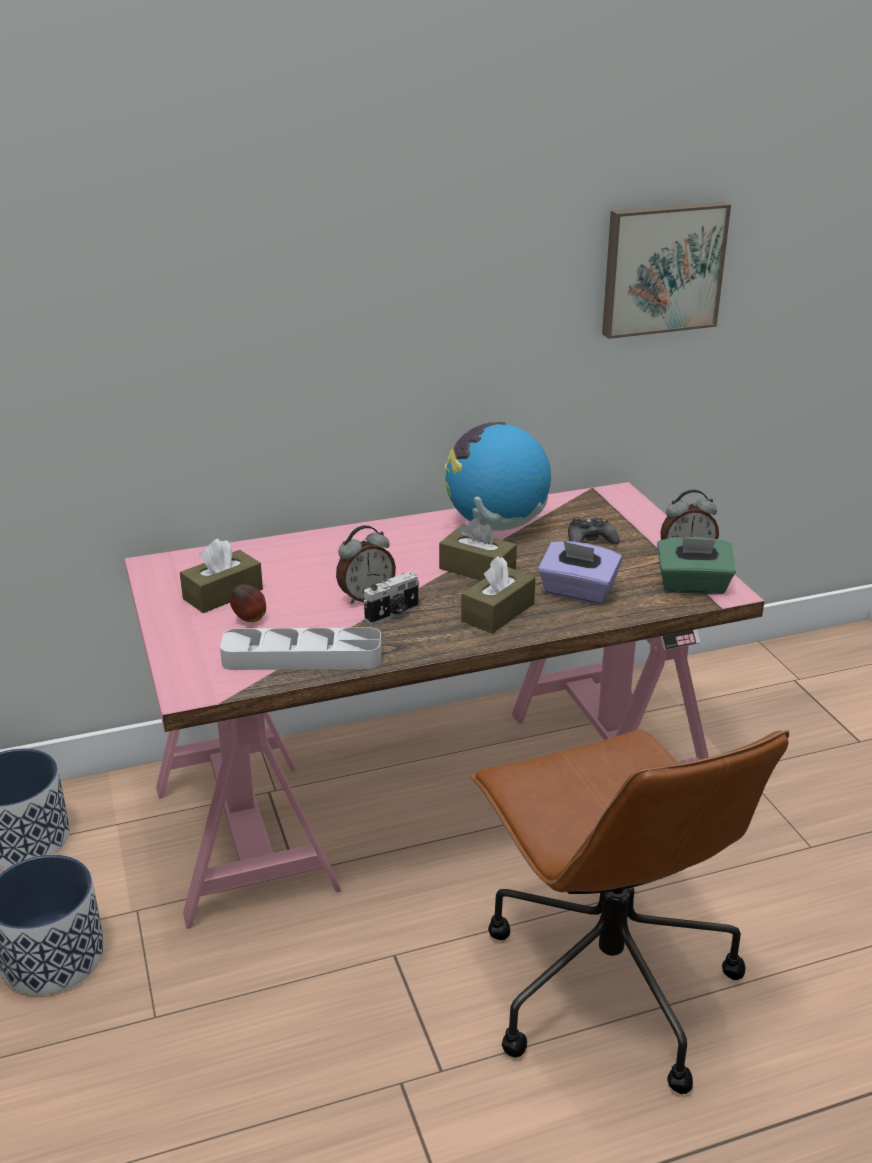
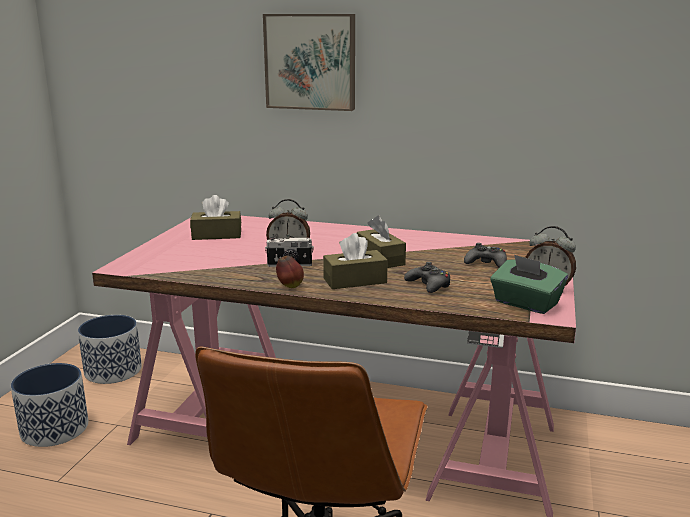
camera: 35 degrees right, 10 degrees down
grey tray [220,627,381,670] -> none
apple [230,584,266,622] -> apple moved to [276,256,304,288]
globe [444,422,551,531] -> none
purple tissue box [538,541,622,604] -> black game controller [404,262,450,293]
picture [602,202,731,339] -> picture moved to [263,14,355,111]

